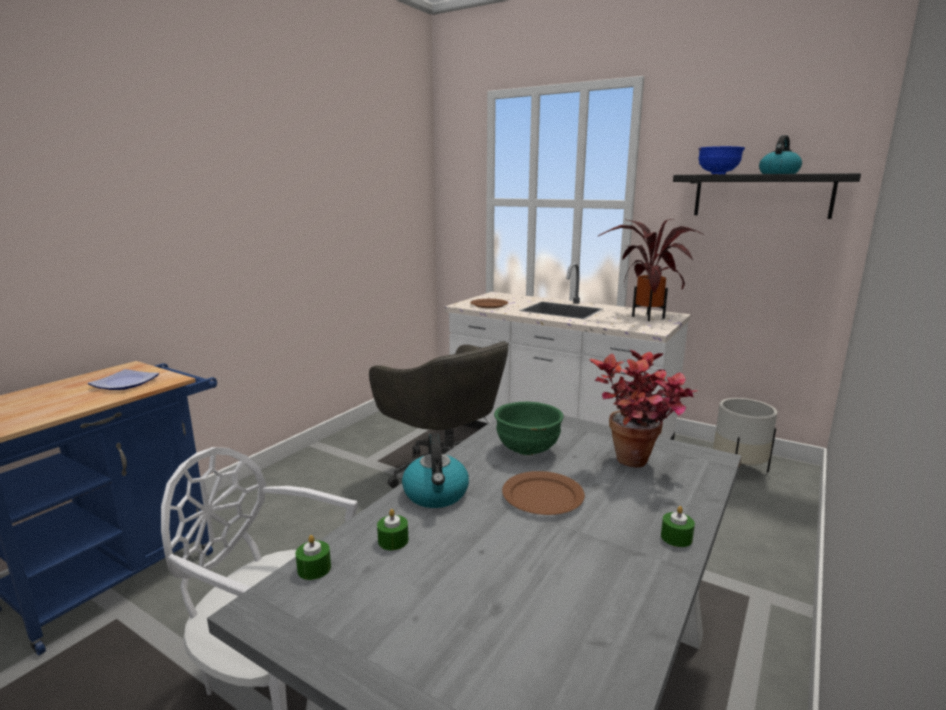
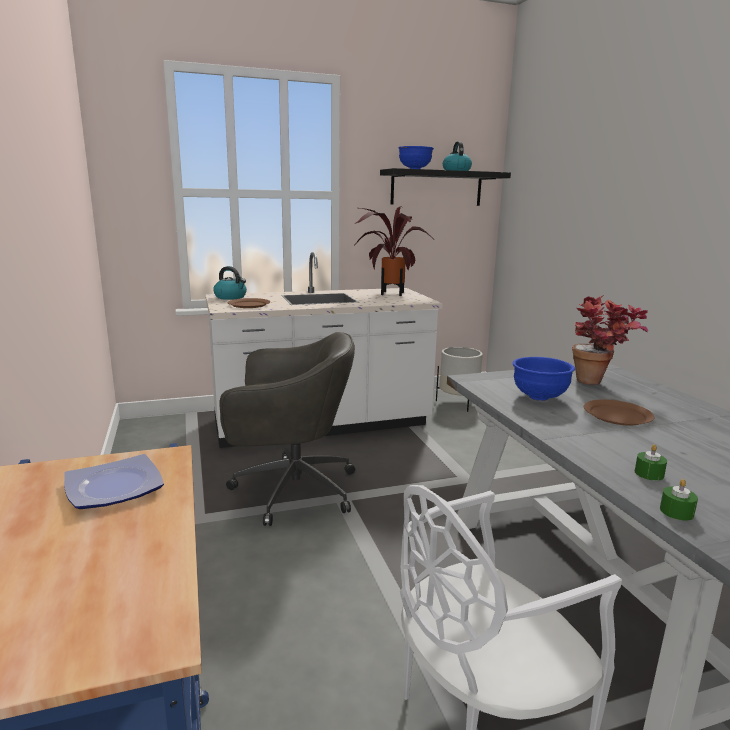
camera: 50 degrees left, 0 degrees up
kettle [402,433,469,508] -> kettle moved to [213,266,247,300]
green bowl [494,402,563,455] -> blue bowl [513,357,575,401]
green candle [661,506,695,547] -> none

